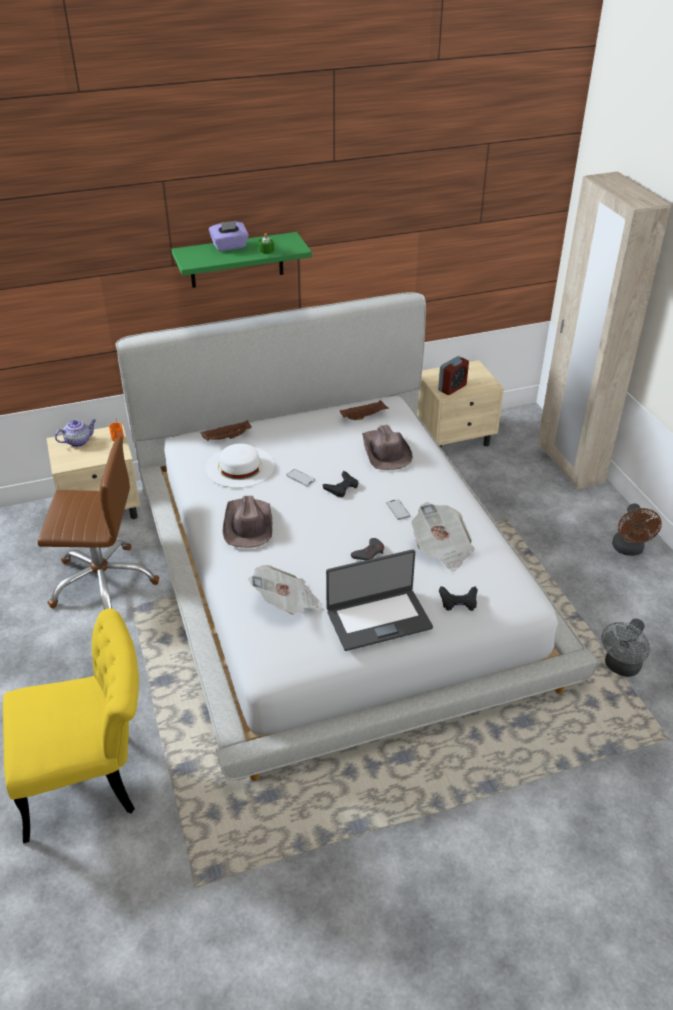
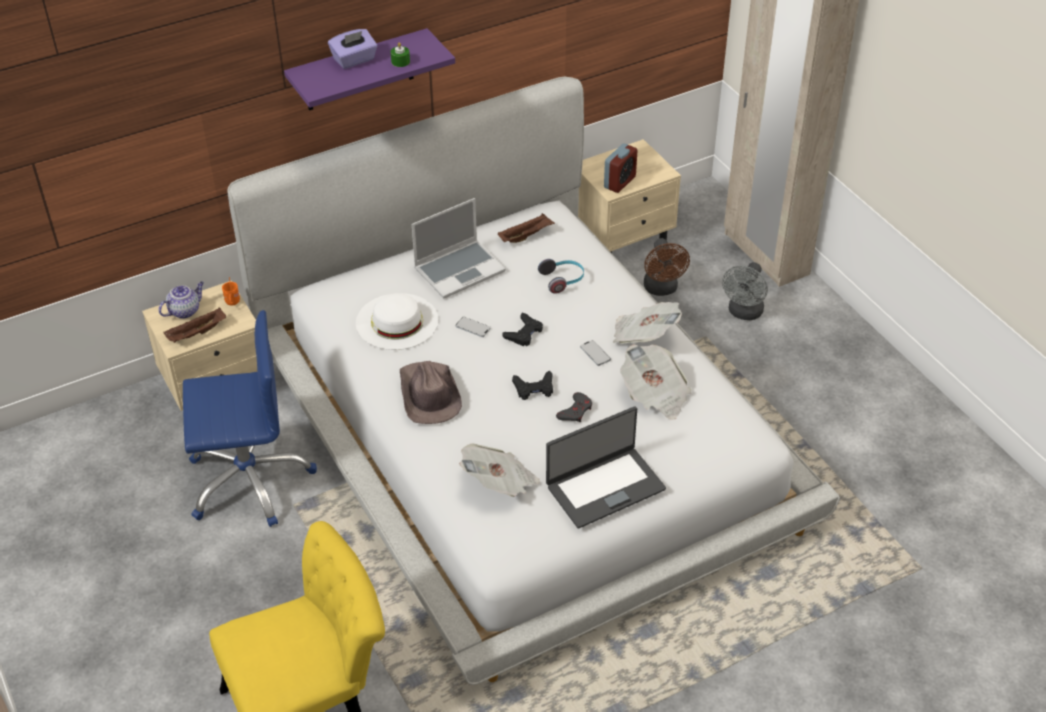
camera: 10 degrees left, 5 degrees up
brown office chair [37,437,159,610] -> blue office chair [183,310,317,527]
green shelf [172,232,312,288] -> purple shelf [284,28,455,110]
brown tray [201,420,251,441] -> brown tray moved to [163,308,226,343]
brown hat [362,425,413,470] -> headphones [538,259,584,294]
black game controller [439,586,478,611] -> black game controller moved to [512,370,553,400]
grey fan [601,618,650,677] -> grey fan moved to [722,262,768,320]
brown fan [612,503,662,556] -> brown fan moved to [644,238,690,296]
none -> laptop [412,198,506,298]
none -> newspaper [613,302,682,343]

